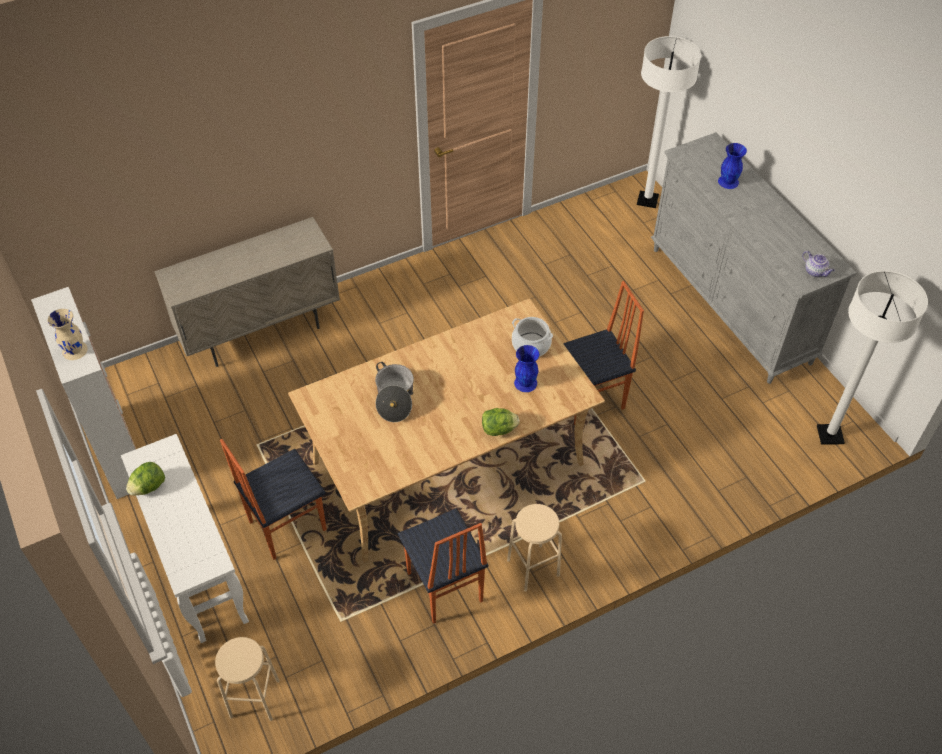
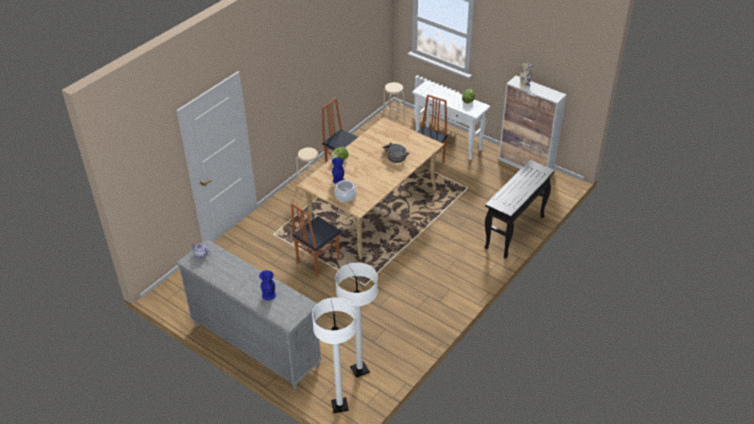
camera: 155 degrees right, 10 degrees down
beige cabinet [154,217,340,367] -> black console table [485,160,555,258]
white floor lamp [817,271,928,444] -> white floor lamp moved to [335,262,378,378]

